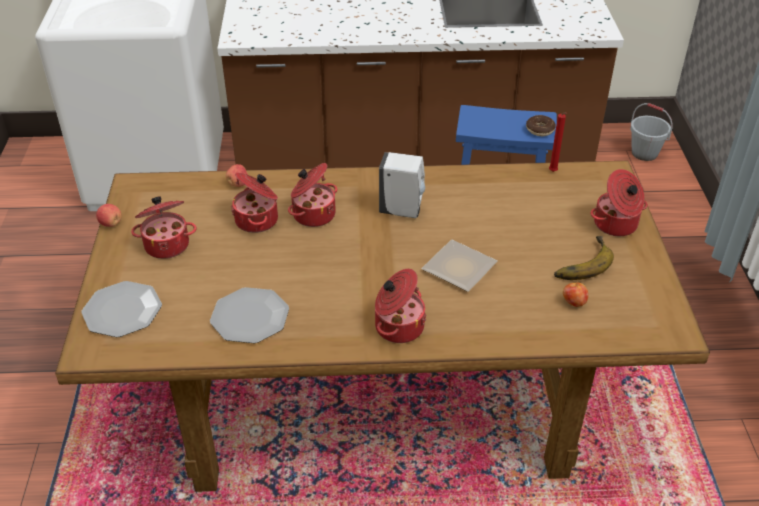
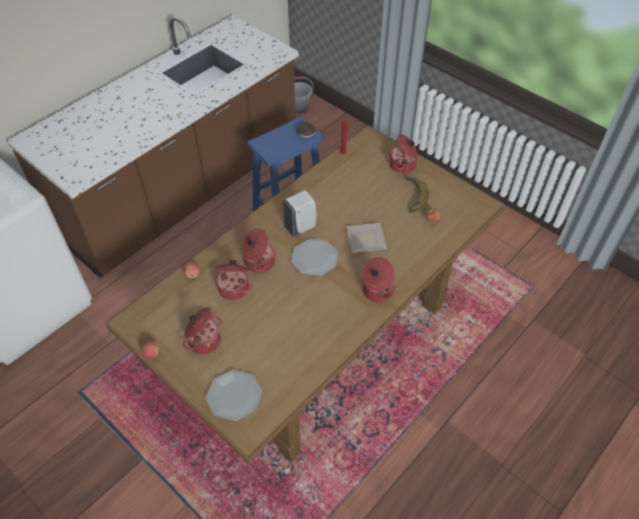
camera: 45 degrees left, 10 degrees up
plate [210,287,289,343] -> plate moved to [291,239,338,276]

